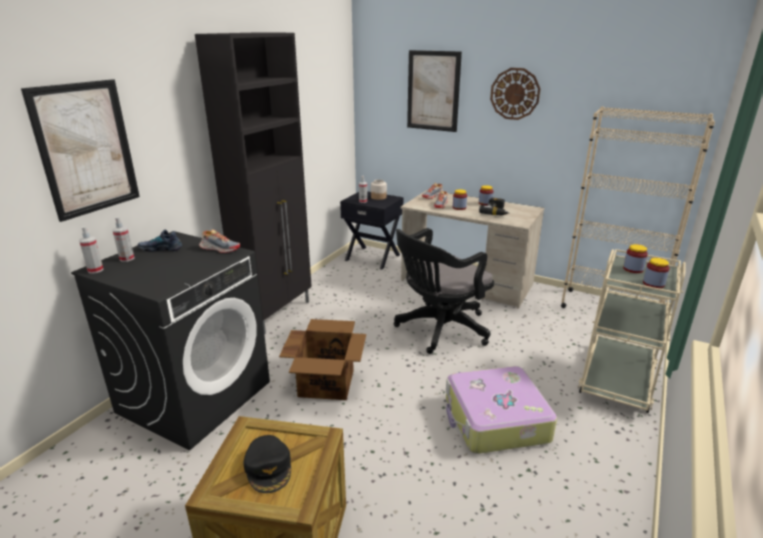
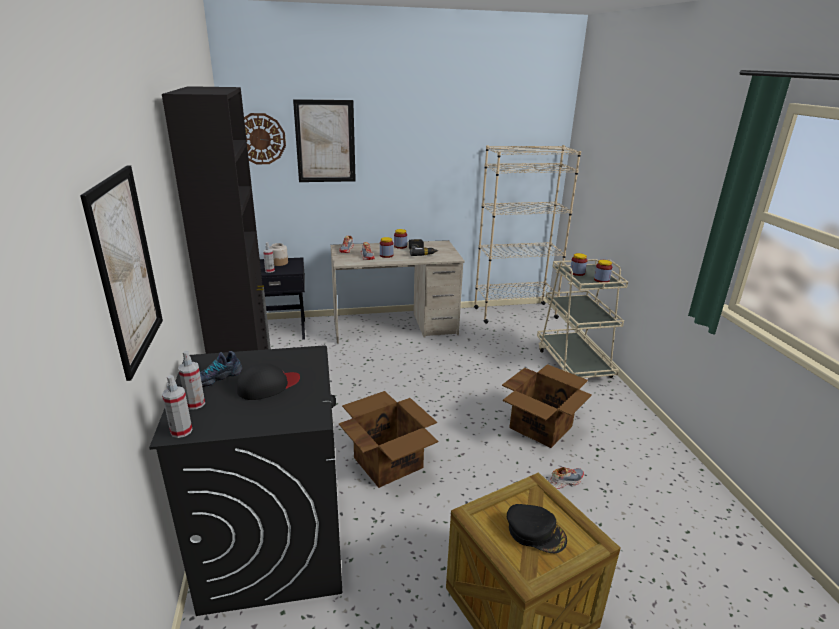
camera: 40 degrees left, 0 degrees up
shoe [199,229,240,253] -> shoe moved to [548,467,584,489]
black office chair [394,228,494,354] -> none
suitcase [446,366,557,454] -> cardboard box [502,364,592,448]
wall clock [490,68,540,120] -> wall clock moved to [244,113,286,164]
none -> black cap [237,363,300,400]

